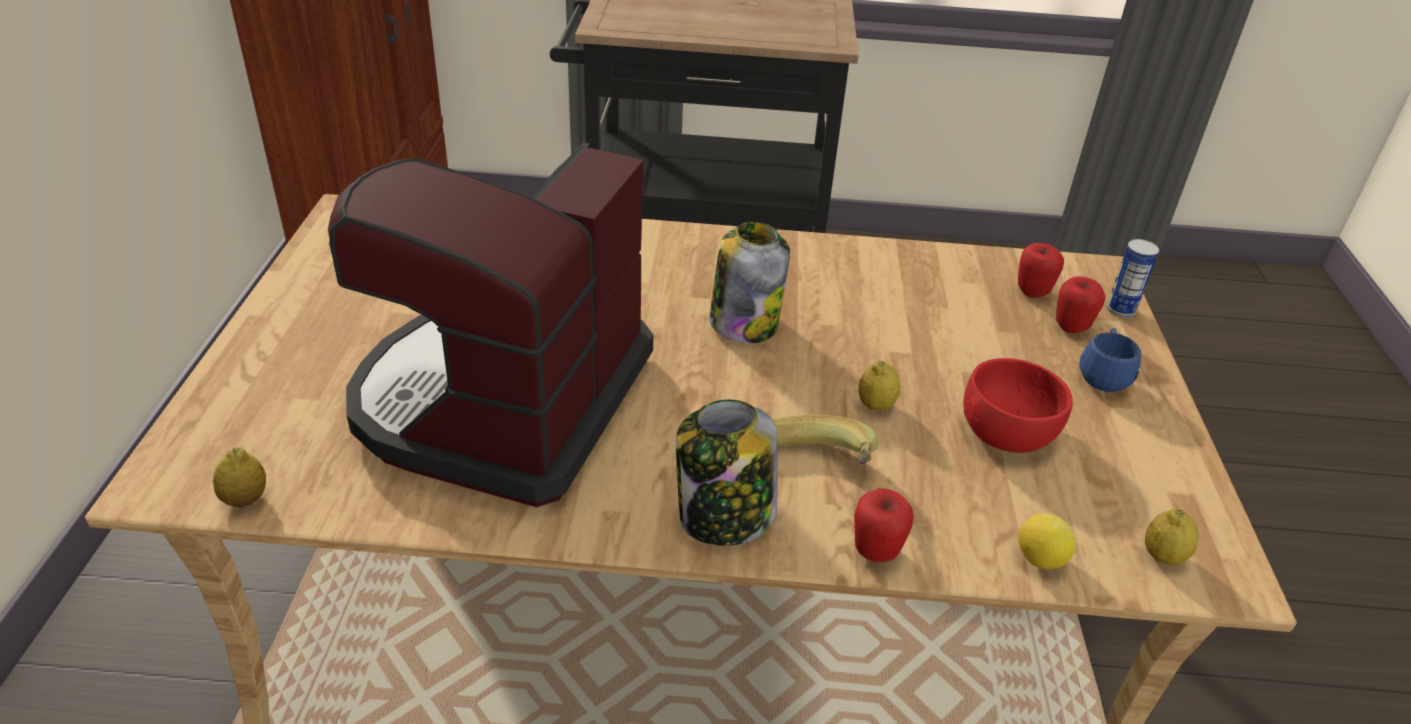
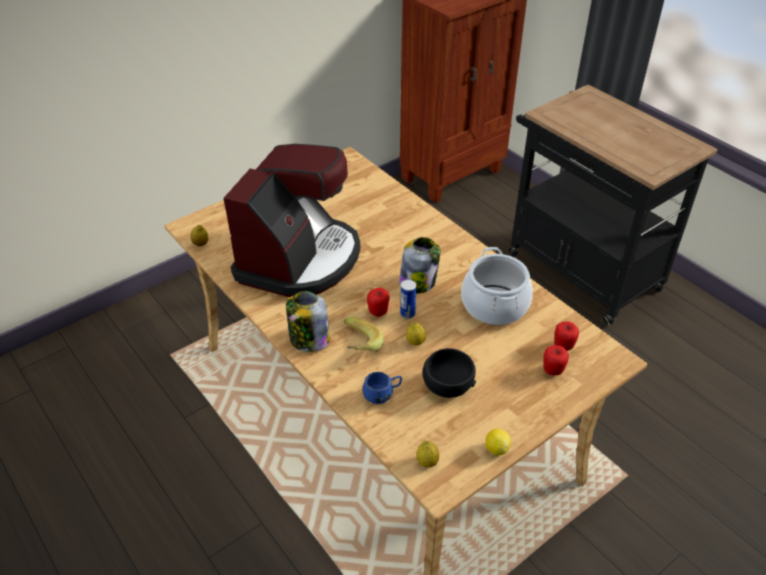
camera: 50 degrees right, 5 degrees up
coffee machine [328,142,653,507] -> coffee machine turned 135 degrees clockwise [223,144,360,297]
apple [854,488,914,562] -> apple moved to [367,288,390,316]
red bowl [963,358,1073,453] -> black bowl [422,348,476,398]
lemon [1018,513,1077,569] -> lemon moved to [485,429,511,455]
blue mug [1079,328,1141,392] -> blue mug moved to [362,371,402,404]
can [1107,239,1159,318] -> can moved to [400,280,417,319]
none -> cooking pot [461,247,533,325]

